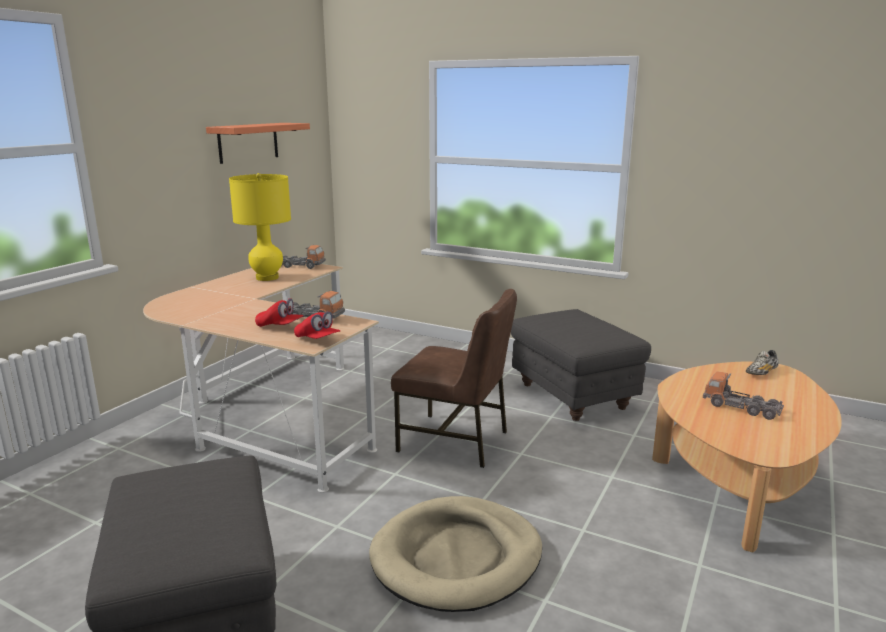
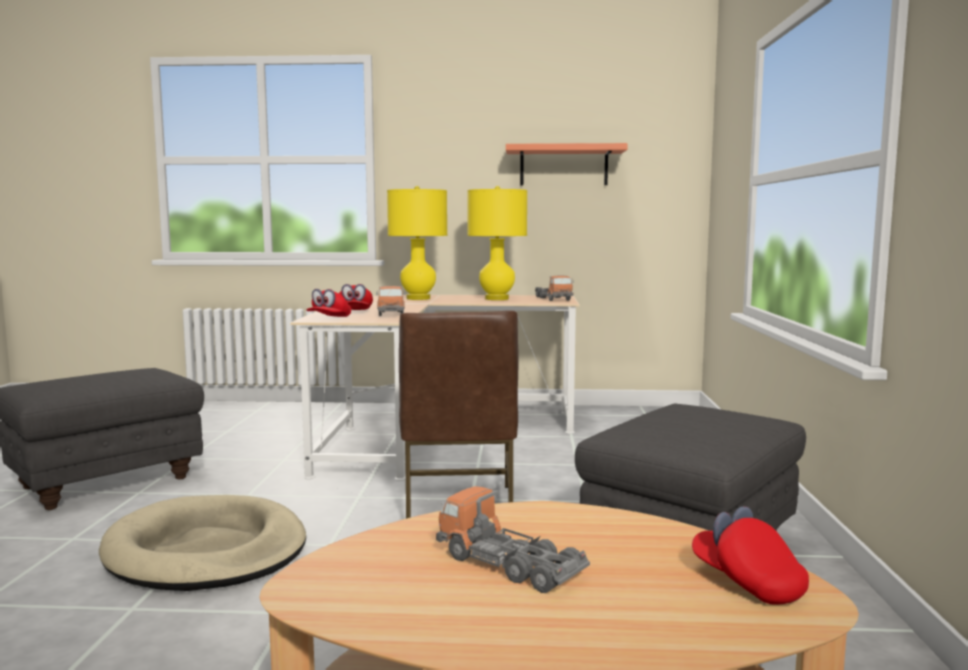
camera: 65 degrees right, 10 degrees down
toy truck [703,372,784,420] -> toy truck turned 60 degrees counterclockwise [436,486,590,593]
shoe [746,350,779,375] -> red cap [692,506,809,605]
none -> yellow table lamp [387,186,447,300]

